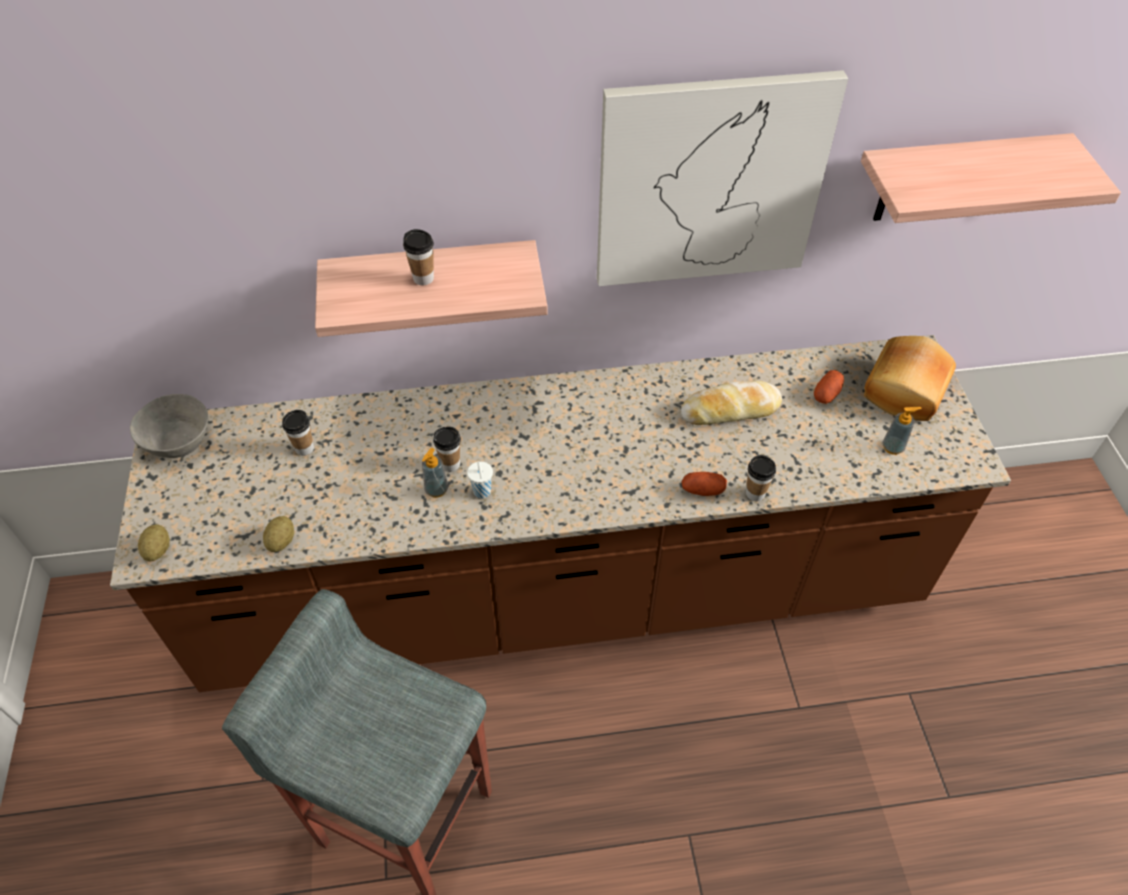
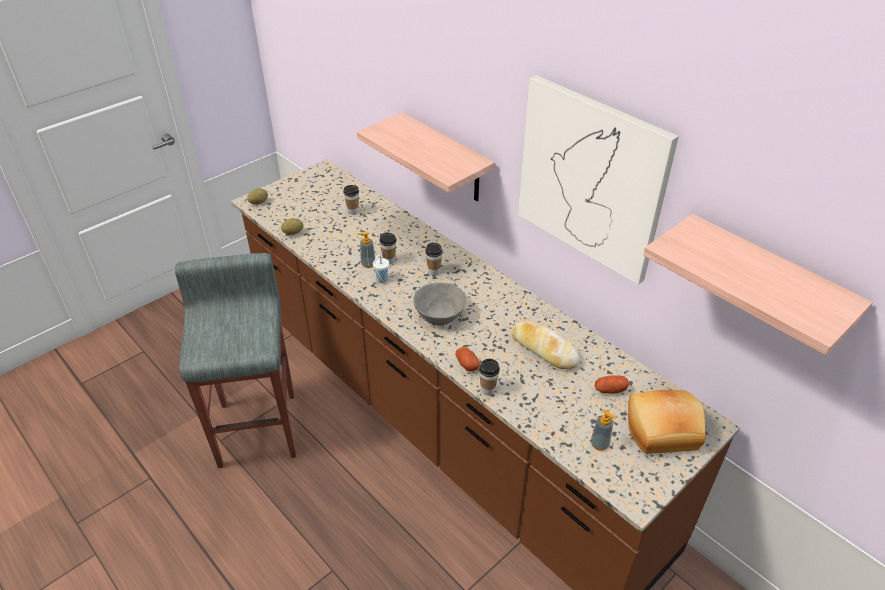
camera: 55 degrees right, 10 degrees down
grey bowl [130,394,208,458] -> grey bowl moved to [413,283,466,325]
cup [403,229,434,285] -> cup moved to [425,242,443,275]

